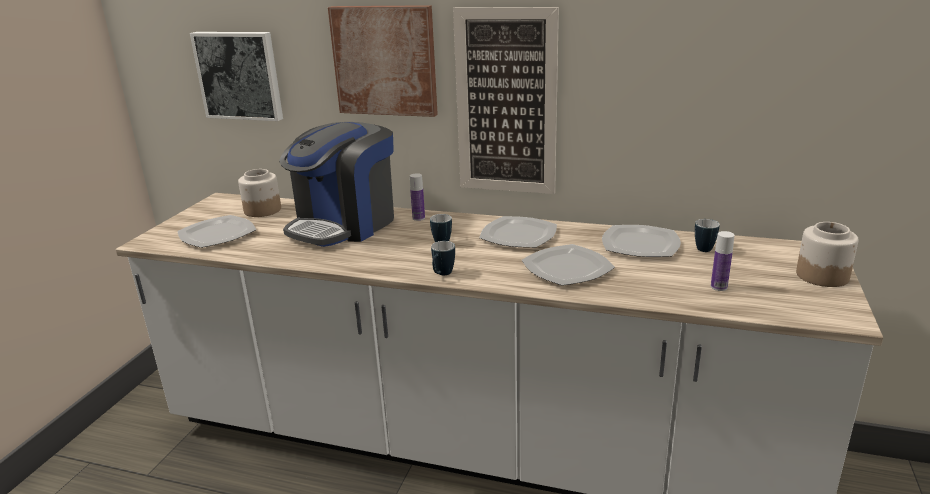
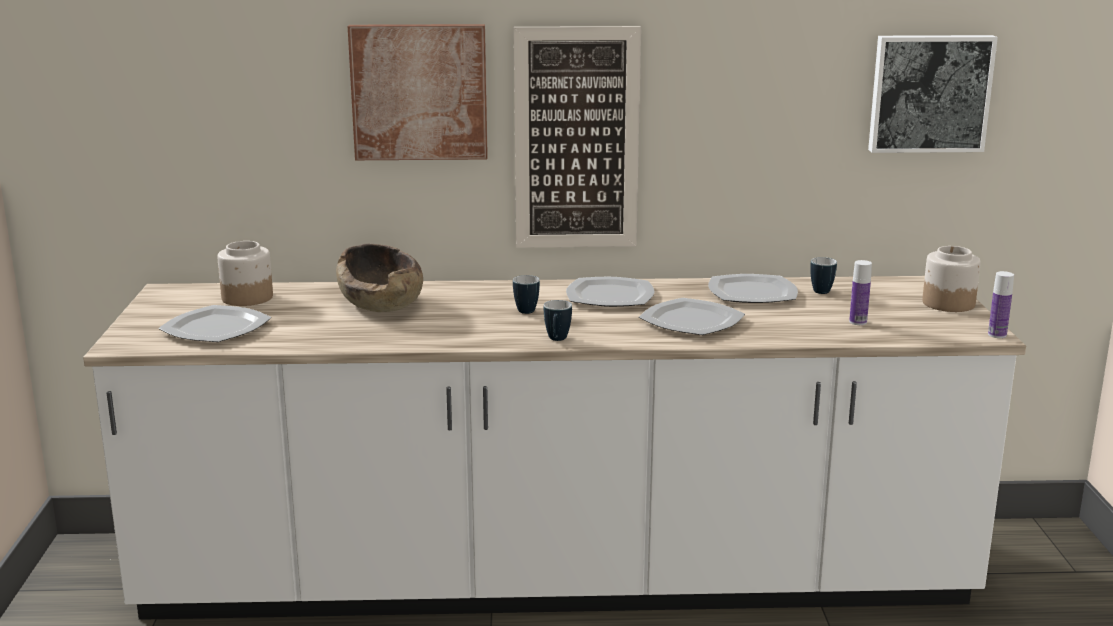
camera: 20 degrees left, 5 degrees down
picture [190,32,283,121] -> picture moved to [868,35,998,153]
coffee machine [279,122,394,247] -> brown bowl [336,244,423,312]
bottle [410,173,425,221] -> bottle moved to [988,271,1014,338]

